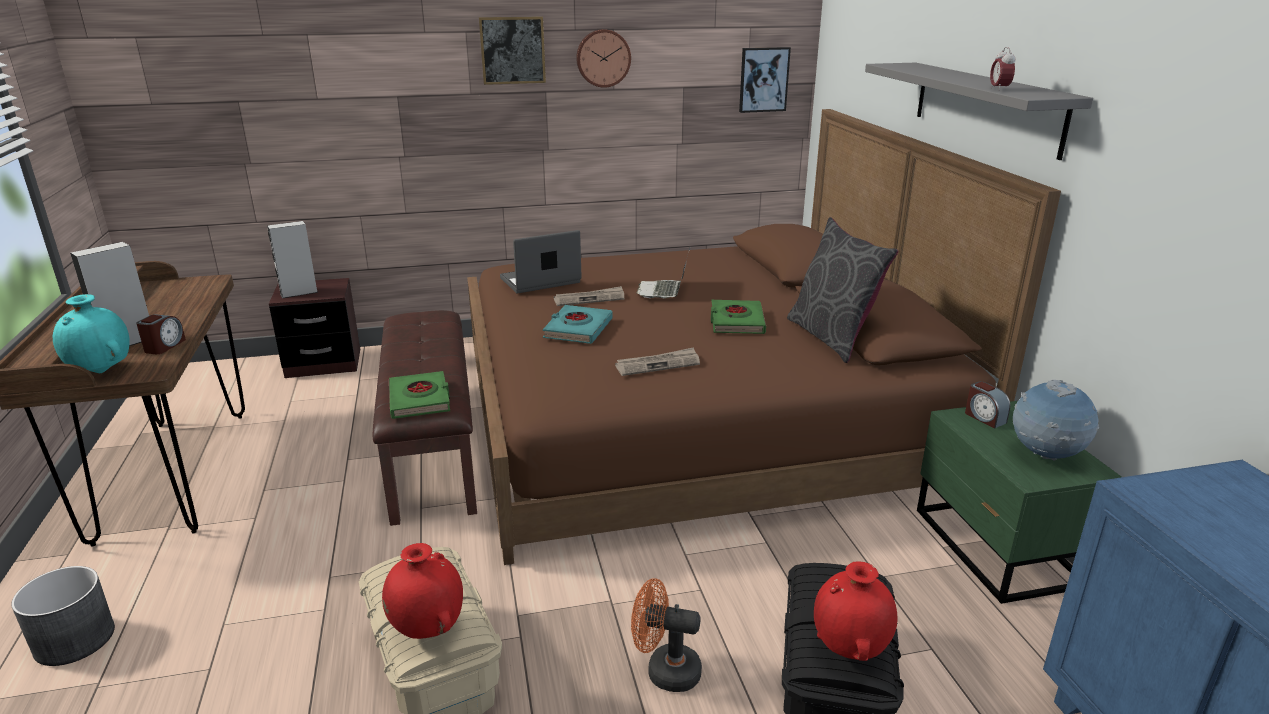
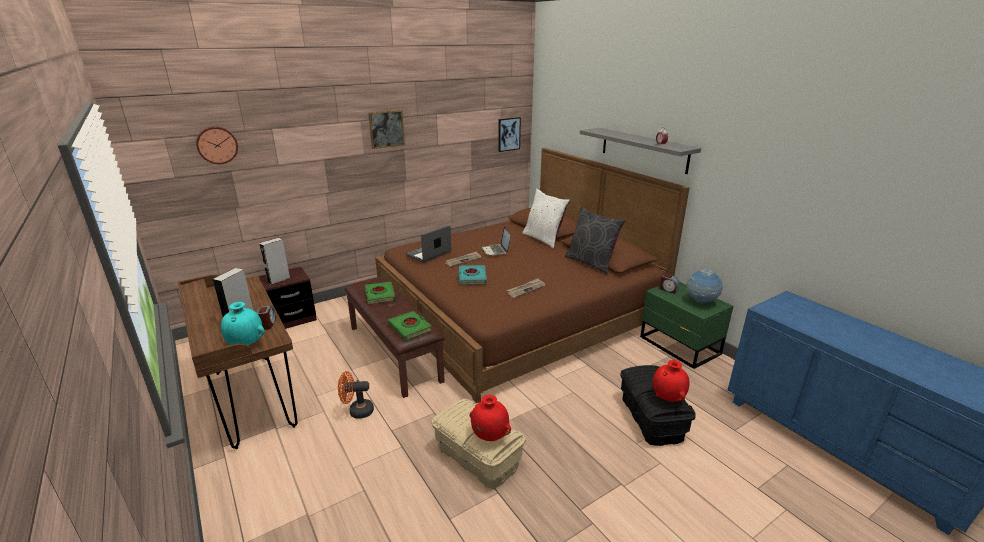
camera: 20 degrees left, 0 degrees up
grey planter [11,566,115,666] -> none
wall clock [576,29,631,88] -> wall clock moved to [196,126,238,164]
orange fan [631,578,702,692] -> orange fan moved to [338,371,374,419]
green book [711,300,766,334] -> green book moved to [365,282,396,304]
none -> white pillow [522,188,570,249]

